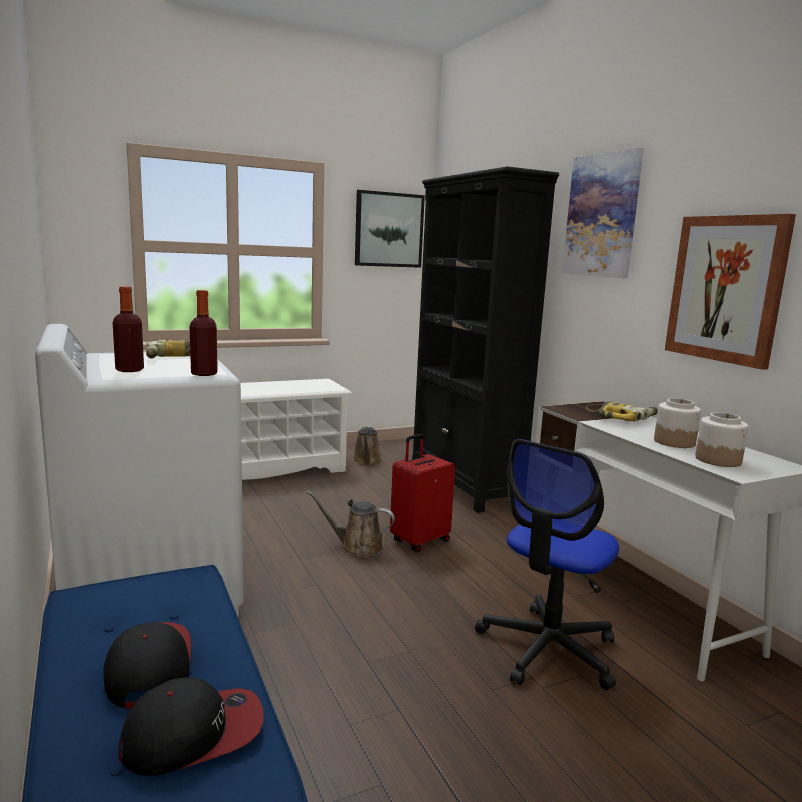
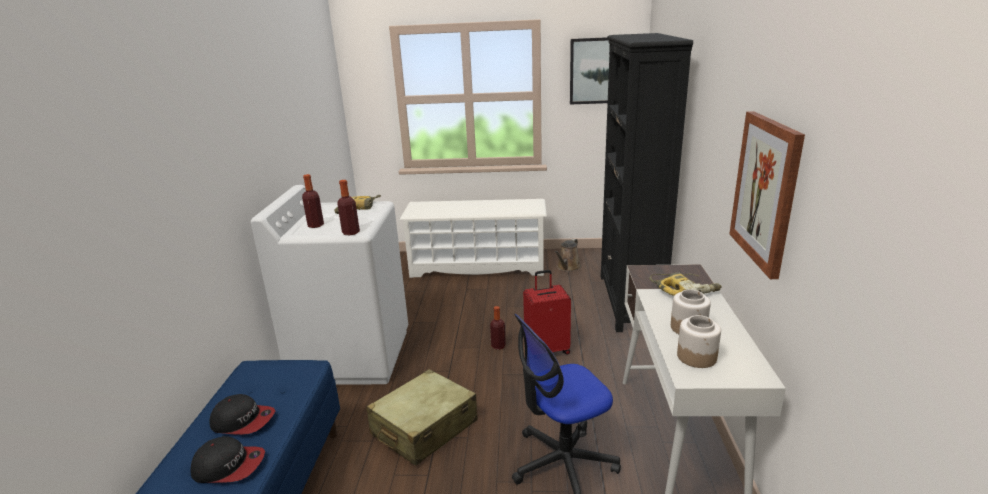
camera: 30 degrees right, 10 degrees up
cap [103,622,191,709] -> cap turned 90 degrees clockwise [210,394,275,435]
brown watering can [307,491,395,557] -> bottle [490,306,506,350]
picture [562,148,644,278] -> none
none -> beige suitcase [366,369,478,466]

